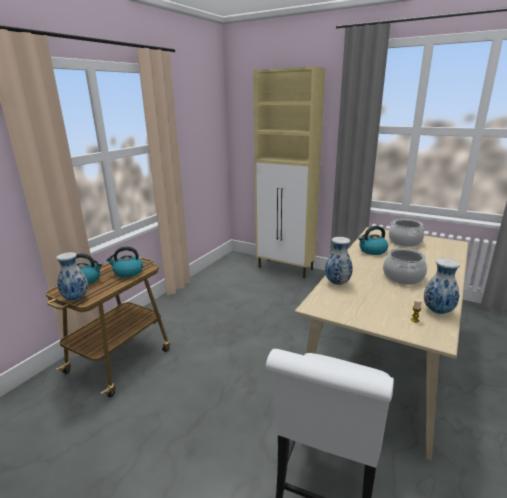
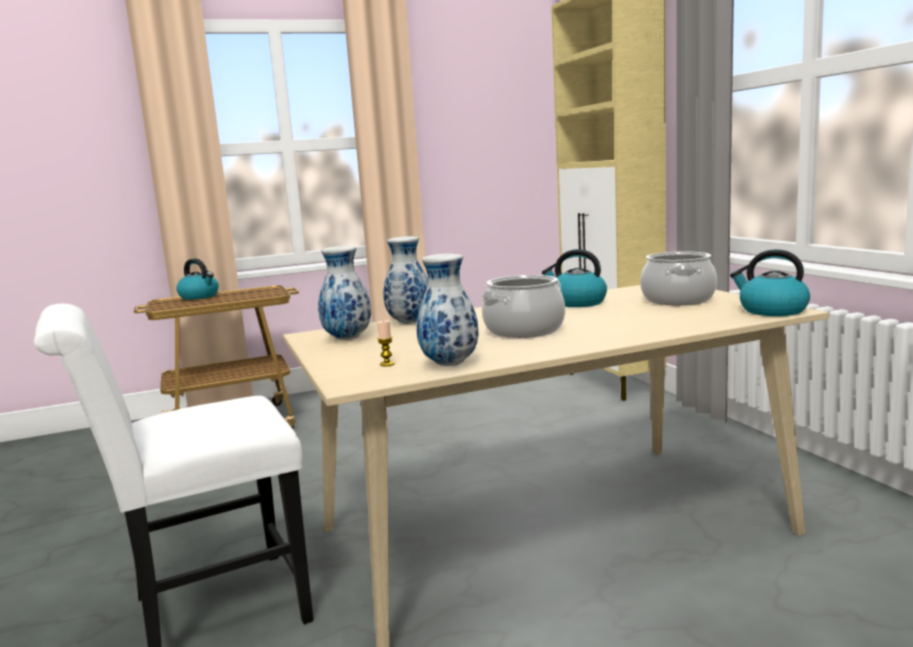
camera: 40 degrees right, 10 degrees down
vase [56,252,88,301] -> vase moved to [318,246,371,340]
kettle [106,247,143,278] -> kettle moved to [730,249,810,316]

